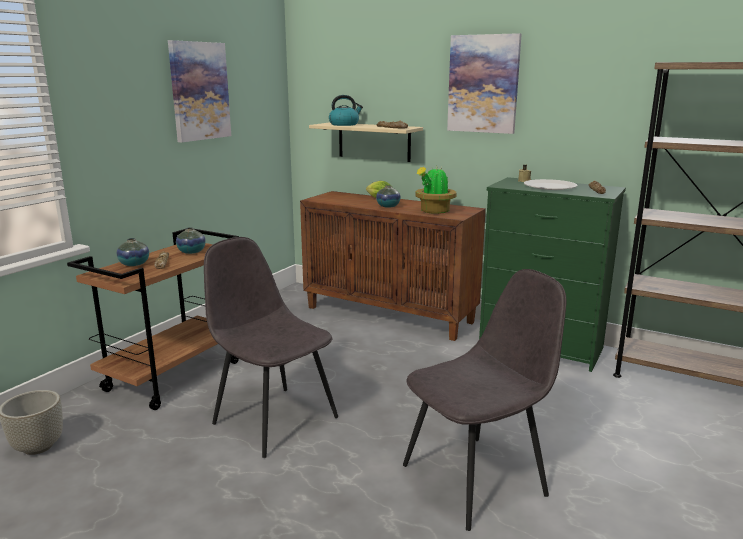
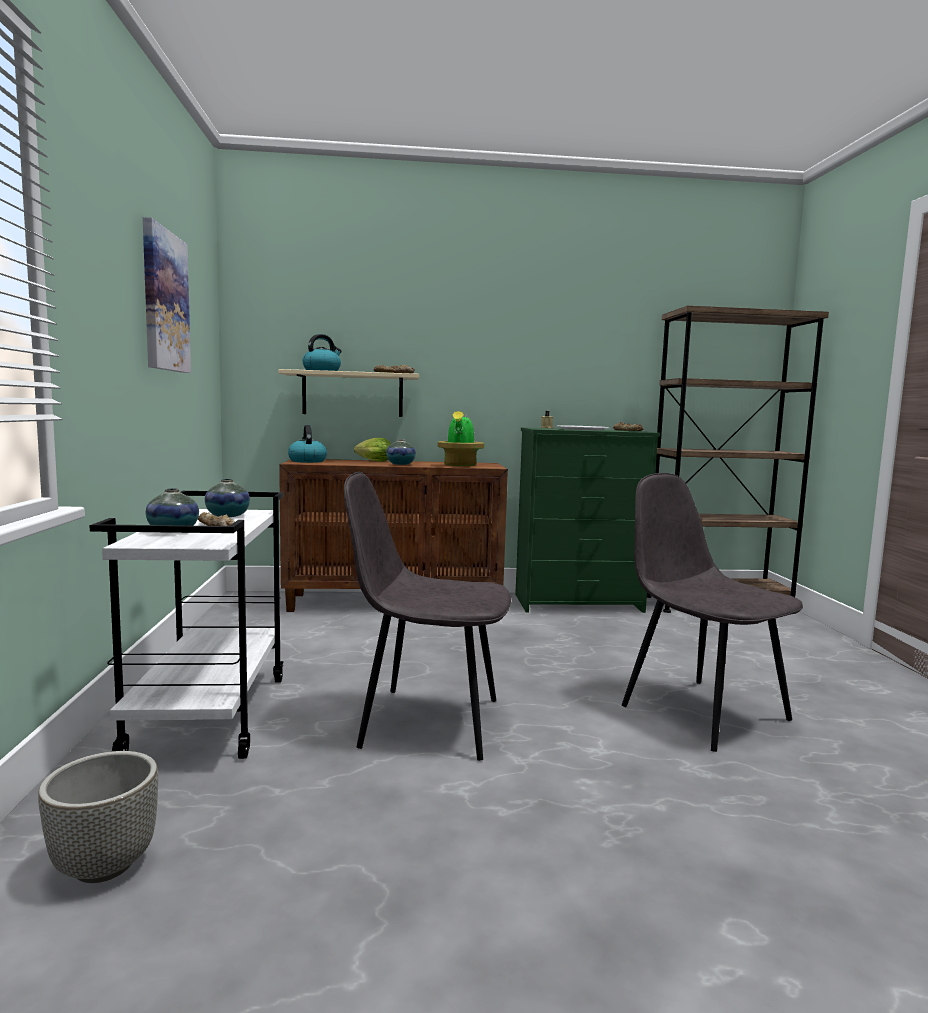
camera: 35 degrees left, 10 degrees down
brown cart [67,229,239,410] -> white cart [89,491,284,759]
grey chair [403,269,566,531] -> grey chair turned 60 degrees counterclockwise [622,473,803,752]
picture [447,33,522,134] -> none
none -> kettle [288,425,327,463]

